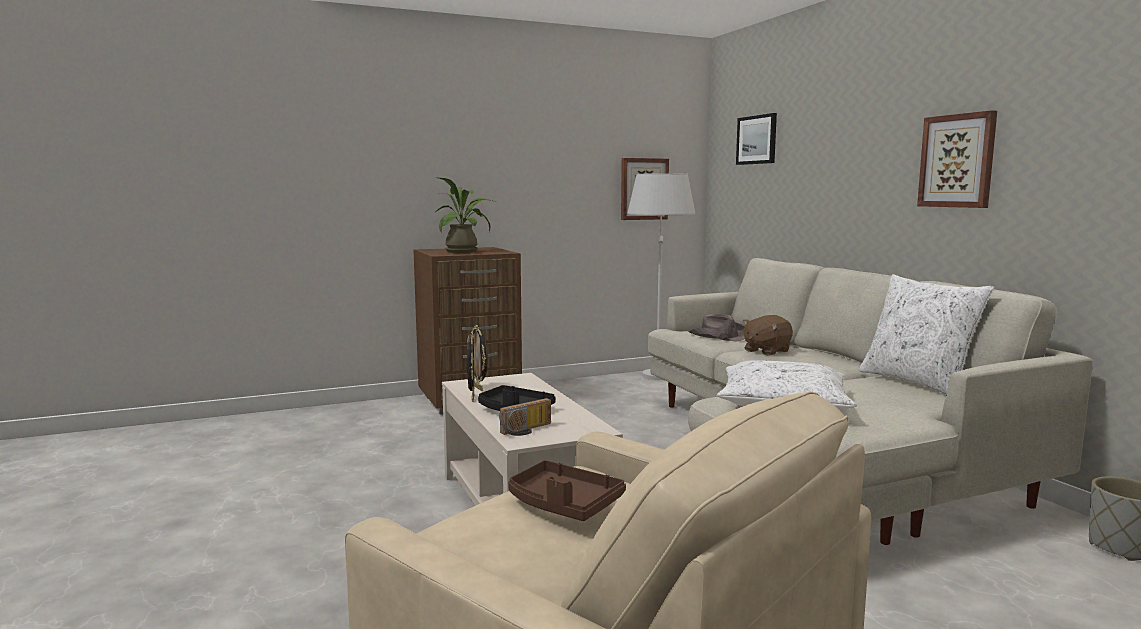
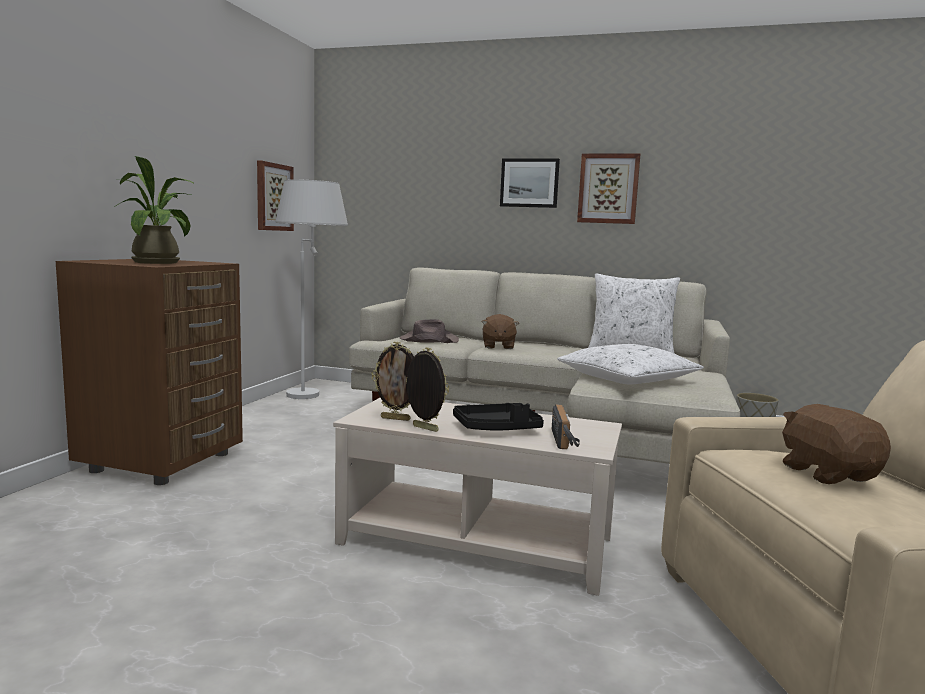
camera: 50 degrees left, 0 degrees up
brown tray [508,460,626,521] -> brown plush toy [782,404,891,484]
picture [736,113,777,165] -> picture moved to [500,158,560,208]

